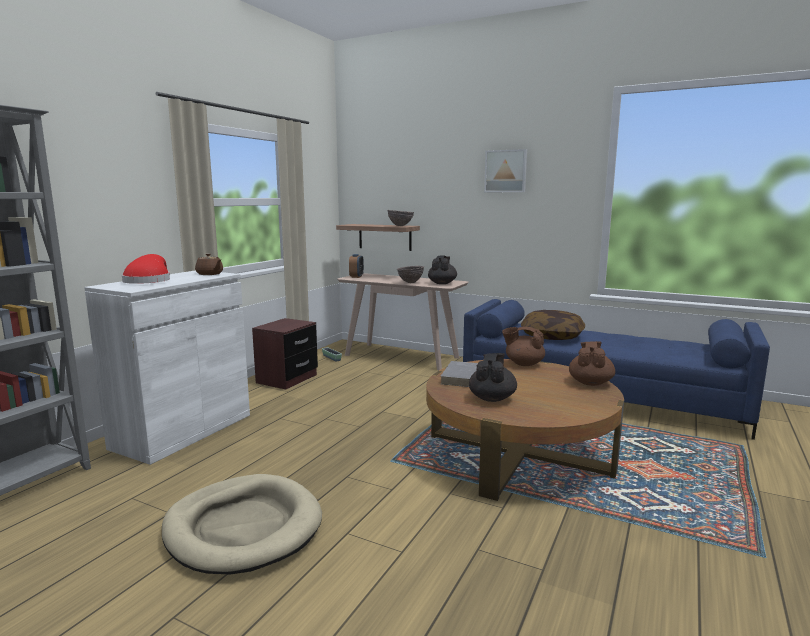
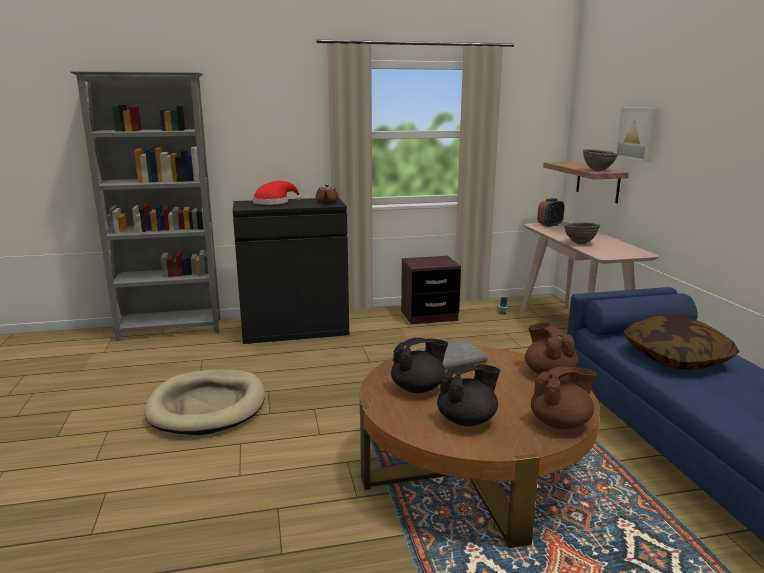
camera: 50 degrees right, 5 degrees up
white cabinet [84,270,250,465] -> black cabinet [233,198,349,344]
black teapot [428,255,457,284] -> black teapot moved to [437,364,500,426]
picture [484,149,527,192] -> picture moved to [615,107,658,162]

